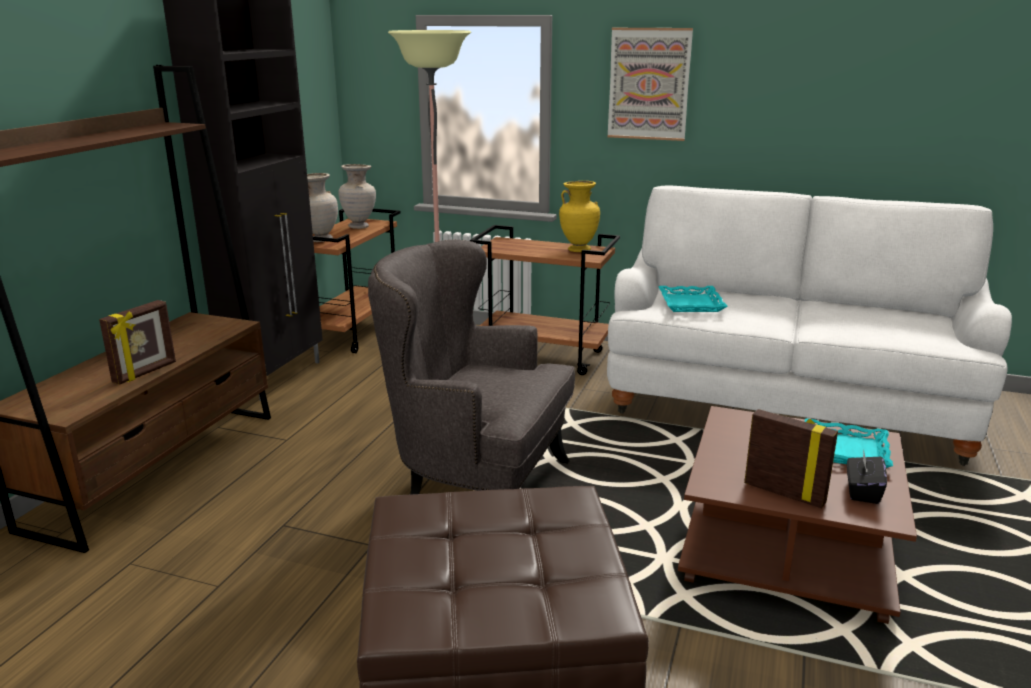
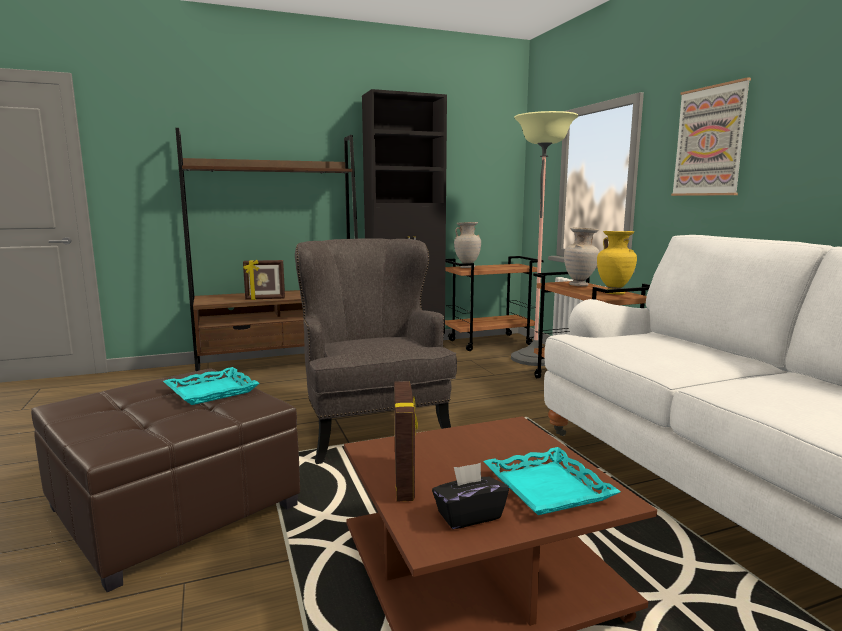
camera: 50 degrees right, 10 degrees down
beige vase [339,164,376,229] -> beige vase moved to [564,228,599,286]
turquoise tray [658,286,728,312] -> turquoise tray moved to [163,367,260,405]

